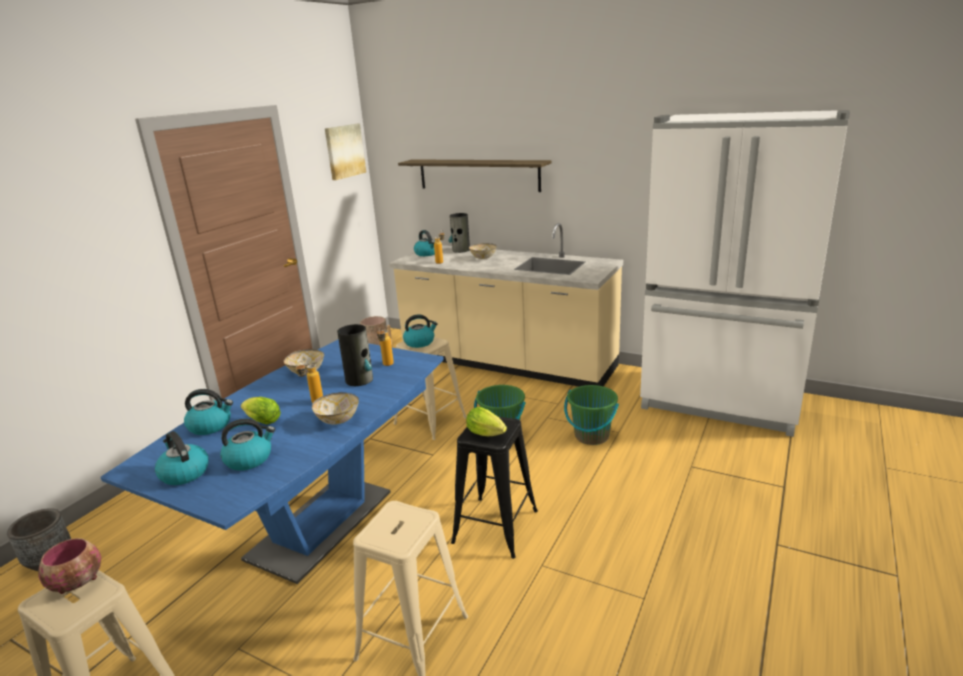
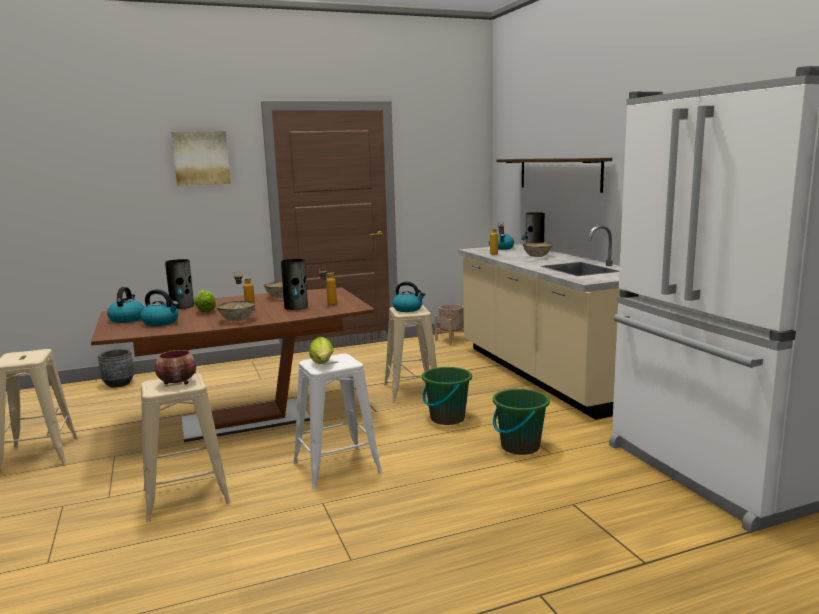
camera: 40 degrees right, 10 degrees down
bowl [38,538,101,594] -> bowl moved to [155,350,196,385]
blue dining table [101,339,444,584] -> brown dining table [91,287,375,442]
kettle [184,389,233,435] -> vase [165,259,194,309]
picture [325,124,366,180] -> picture moved to [171,131,231,186]
black stool [451,417,538,559] -> white stool [293,354,382,490]

